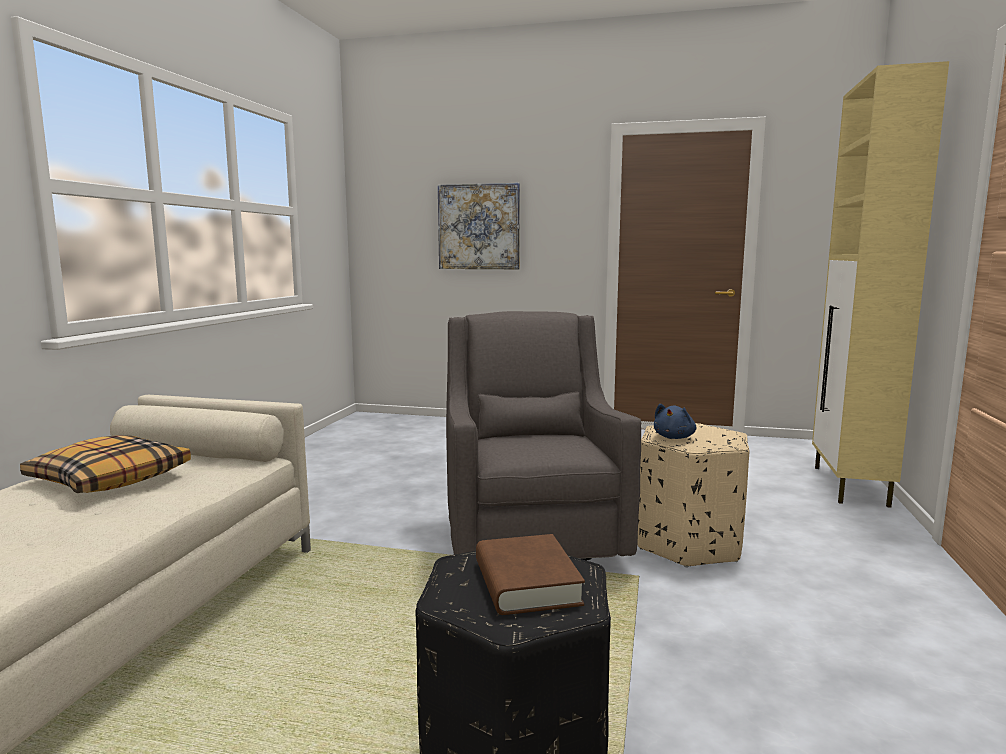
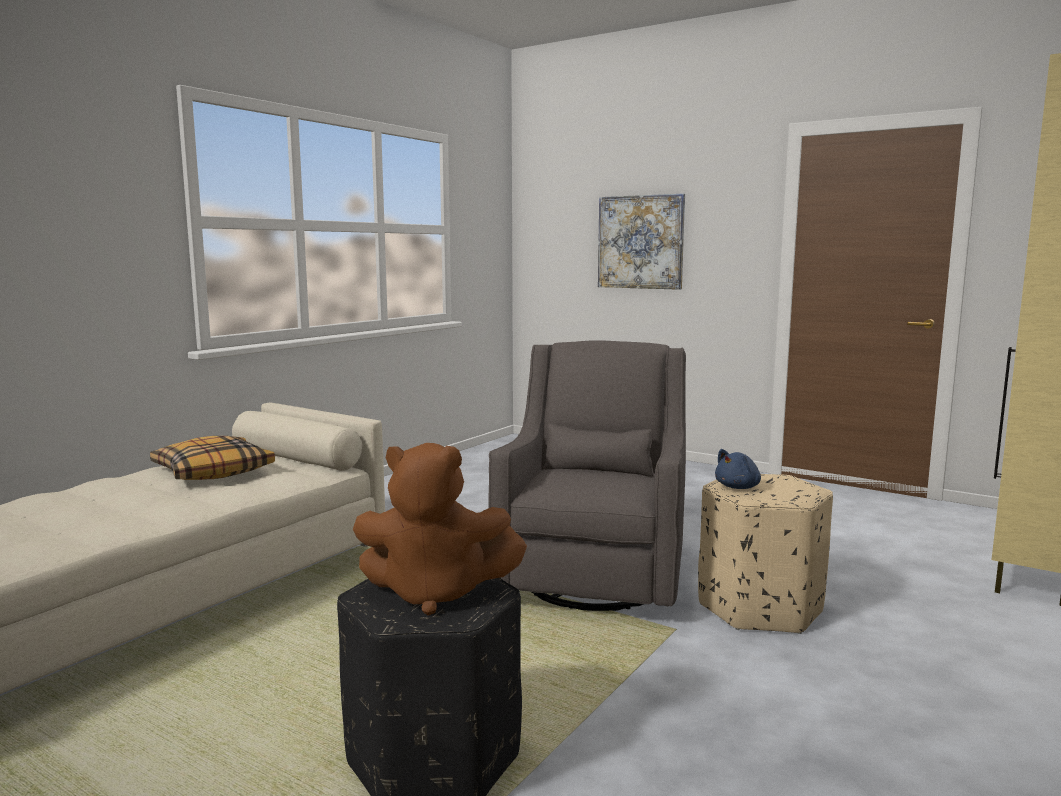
camera: 20 degrees right, 0 degrees up
brown book [476,534,585,615] -> brown plush toy [353,443,527,616]

